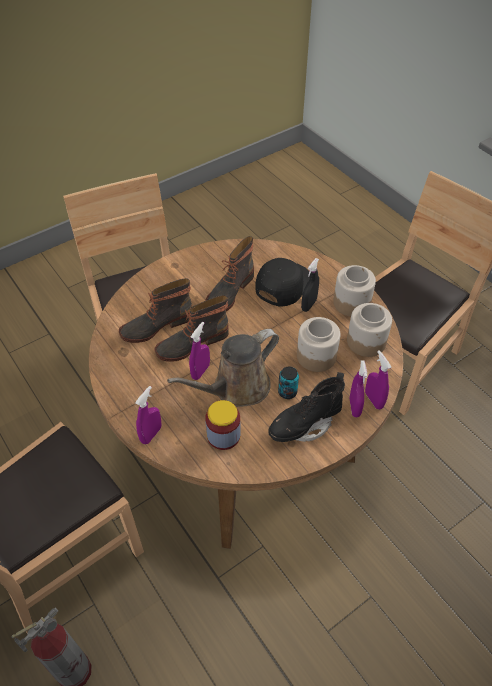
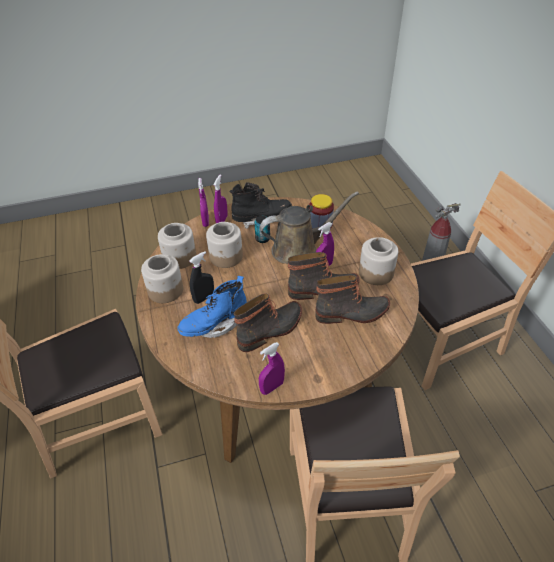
camera: 160 degrees left, 5 degrees down
purple spray bottle [135,386,161,444] -> purple spray bottle moved to [259,342,285,395]
black cap [255,258,310,307] -> blue boot [178,276,247,338]
none -> jar [359,237,398,285]

